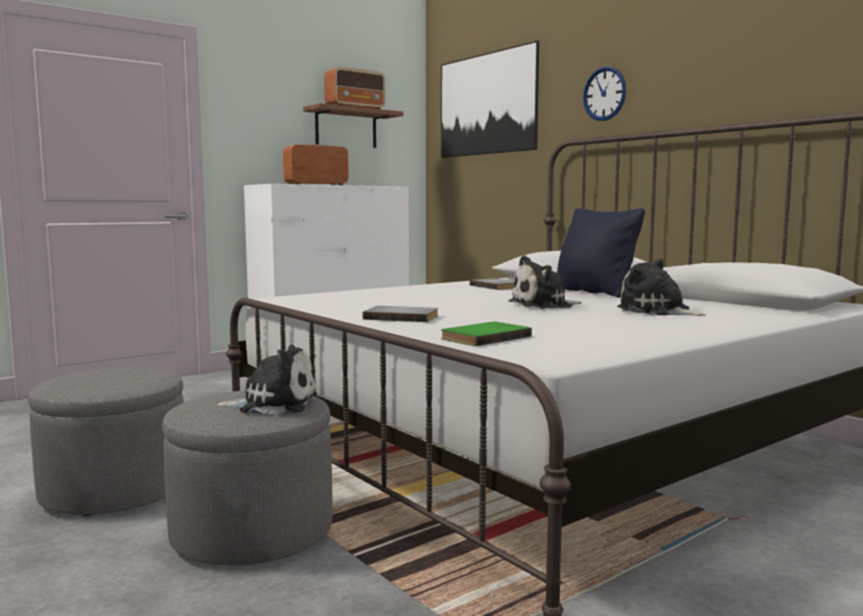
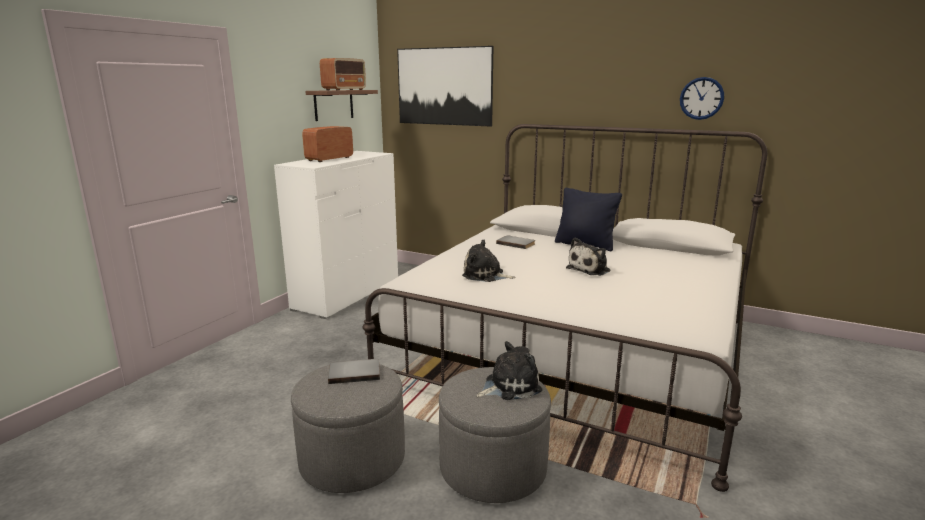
camera: 25 degrees left, 10 degrees up
grey book [363,306,438,322] -> grey book moved to [328,359,380,384]
green book [441,322,532,346] -> none
wall clock [583,67,626,121] -> wall clock moved to [680,77,724,120]
plush toy [617,258,706,316] -> plush toy moved to [462,239,516,282]

